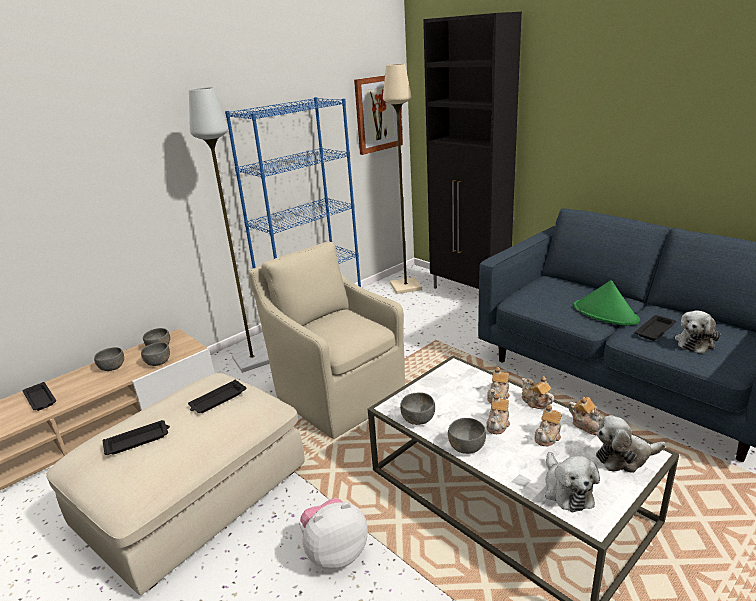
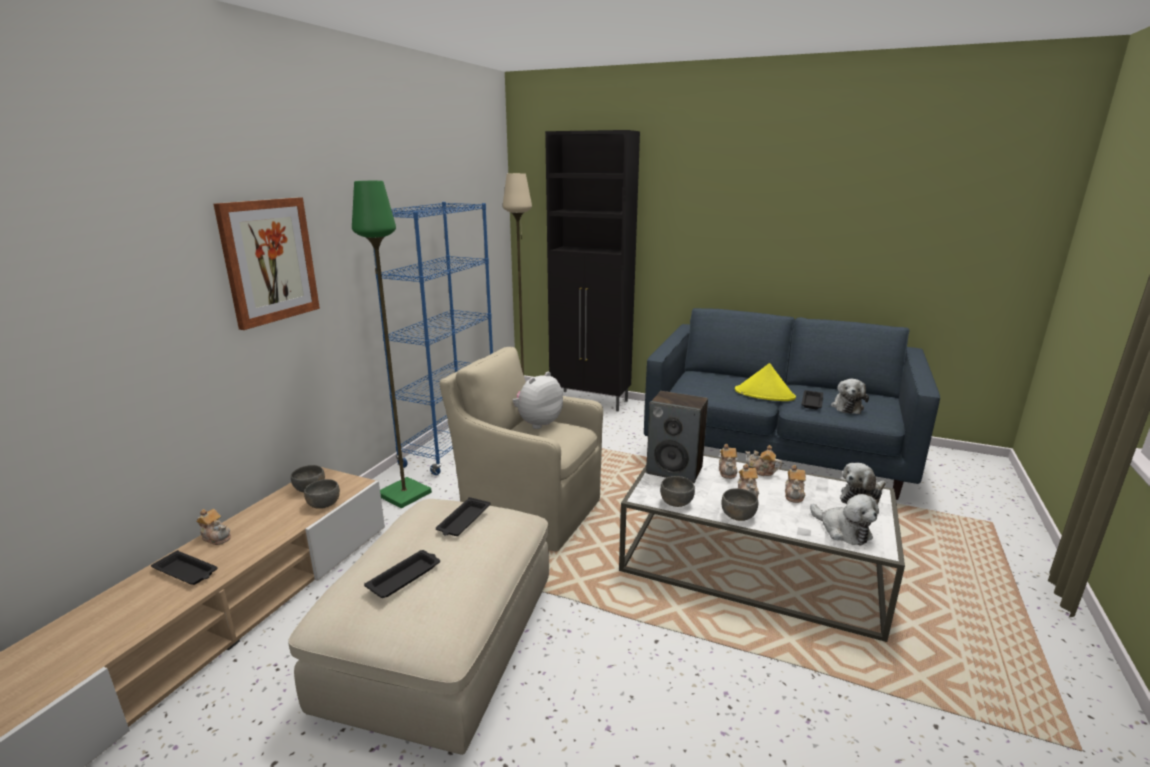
camera: 25 degrees left, 5 degrees down
grey bowl [94,347,124,371] -> none
grey floor lamp [189,87,270,373] -> green floor lamp [352,181,432,508]
plush toy [300,498,368,569] -> plush toy moved to [513,372,563,429]
picture [354,75,403,155] -> picture moved to [213,197,320,330]
teapot [568,397,604,435] -> teapot moved to [196,509,231,545]
green hat [574,280,640,326] -> yellow hat [735,363,796,401]
none -> speaker [646,391,708,483]

